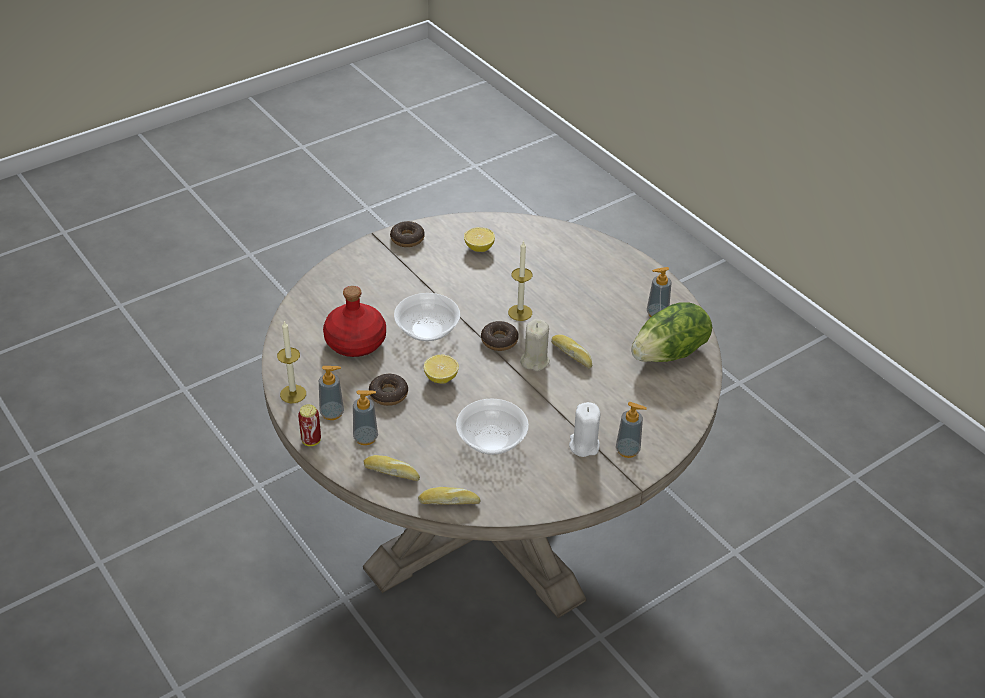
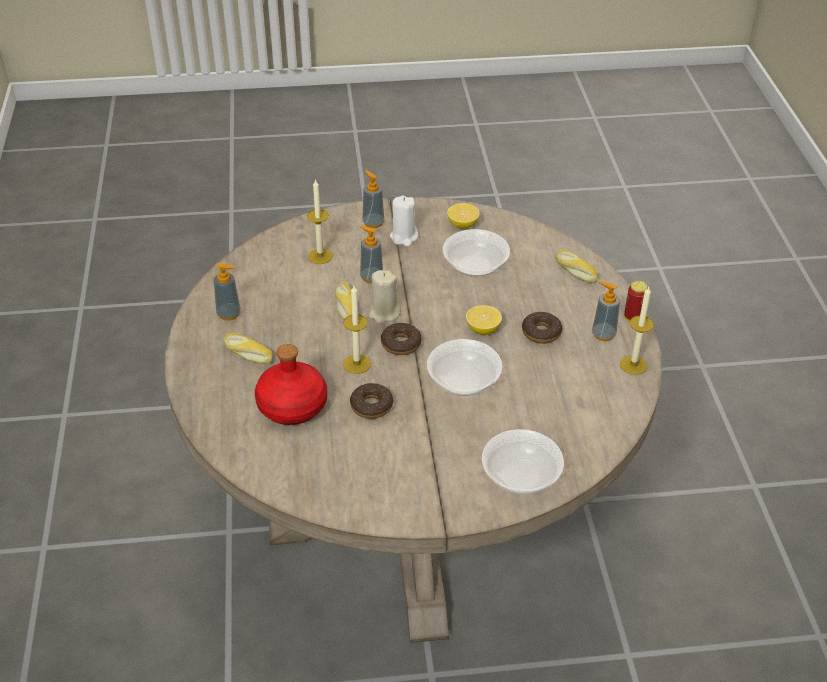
camera: 150 degrees left, 0 degrees up
red bottle [323,286,386,357] -> red bottle moved to [255,344,327,425]
soap dispenser [353,390,378,445] -> soap dispenser moved to [359,225,383,284]
donut [390,221,425,247] -> donut moved to [350,383,393,419]
bread [418,487,480,504] -> bread moved to [223,333,273,364]
lemon [464,227,495,252] -> lemon moved to [447,203,480,229]
lettuce [631,302,712,362] -> none
none -> candle [307,179,333,264]
none -> bowl [482,429,564,494]

